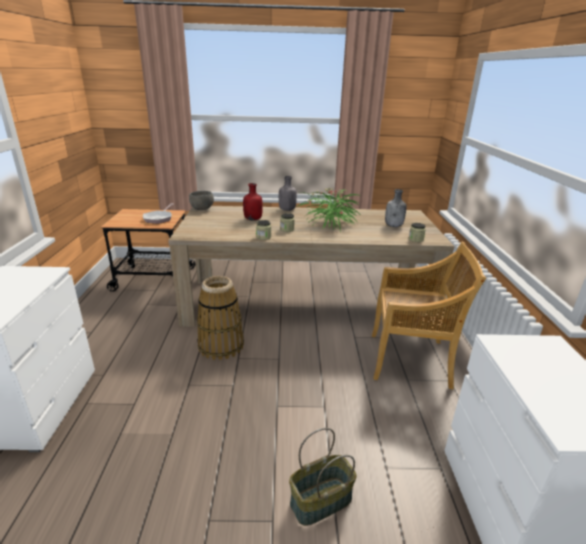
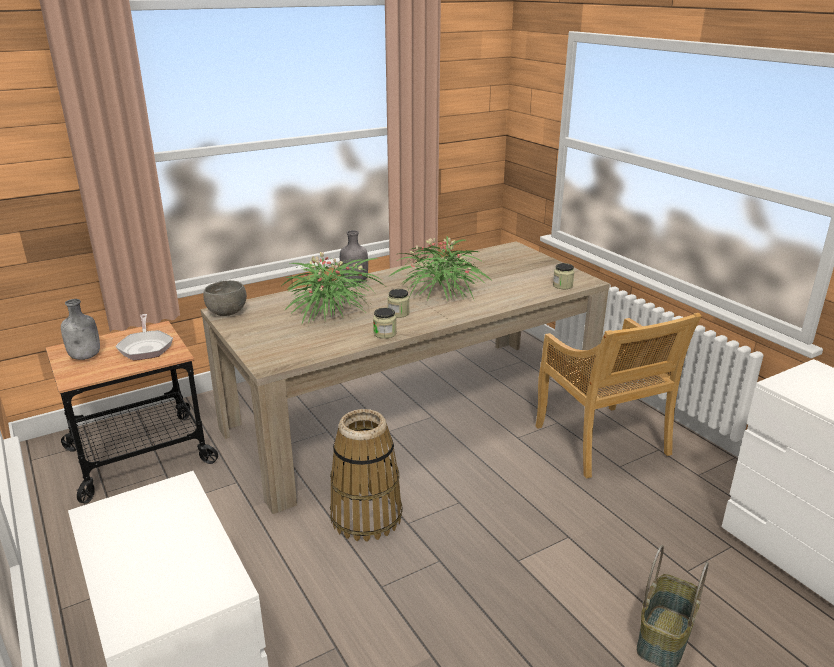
camera: 30 degrees left, 0 degrees up
red bottle [243,183,263,221] -> potted plant [283,252,385,323]
beige chair [372,242,486,389] -> beige chair turned 90 degrees clockwise [536,313,702,478]
grey bottle [385,189,407,227] -> grey bottle moved to [61,299,100,360]

